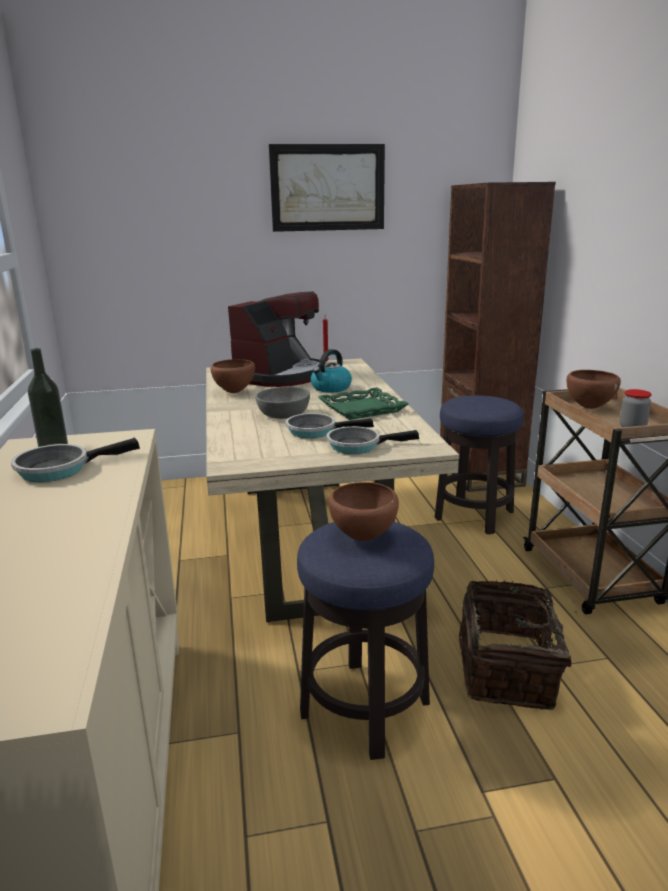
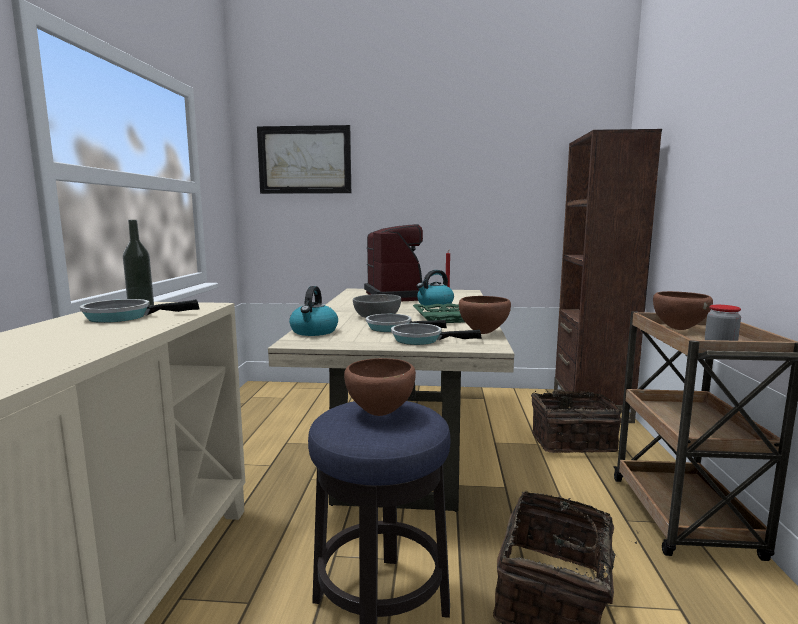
camera: 15 degrees right, 10 degrees down
brown bowl [211,359,255,393] -> brown bowl moved to [459,296,511,334]
coffee machine [228,291,326,387] -> coffee machine turned 60 degrees counterclockwise [364,224,429,301]
picture [269,144,385,232] -> picture moved to [257,125,351,194]
stool [435,395,524,534] -> basket [531,391,621,453]
none -> kettle [289,286,338,336]

